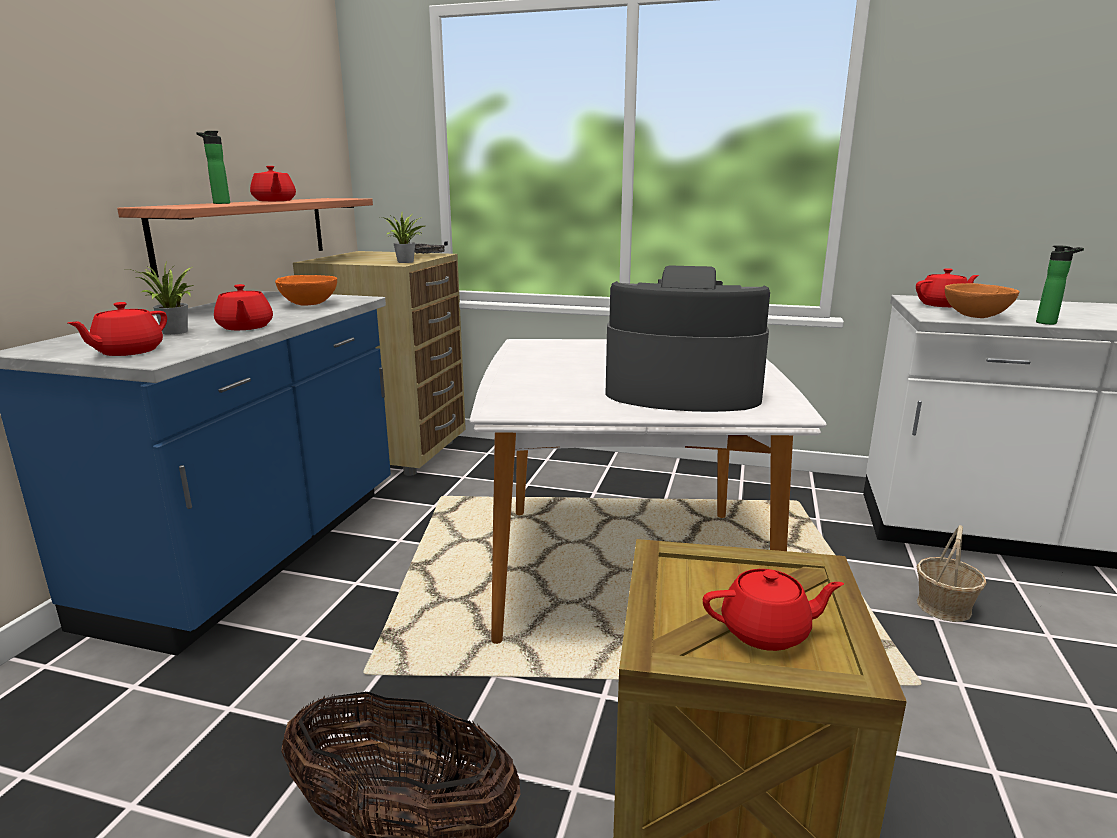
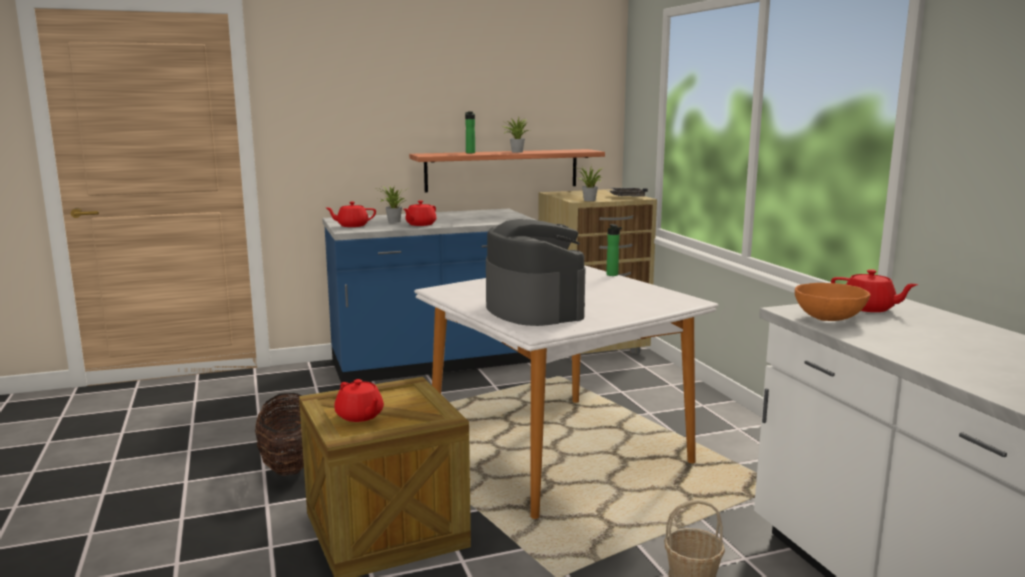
camera: 55 degrees right, 5 degrees down
red teapot [250,166,296,201] -> potted plant [501,117,530,153]
orange bowl [275,275,337,306] -> none
bottle [1036,245,1084,325] -> bottle moved to [606,224,622,276]

